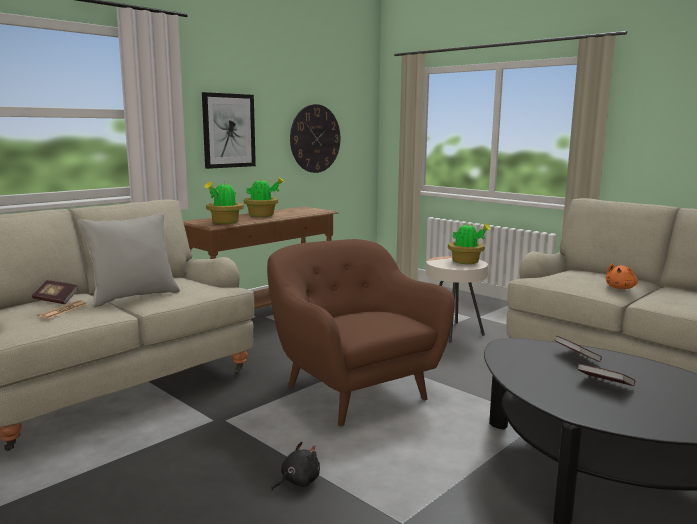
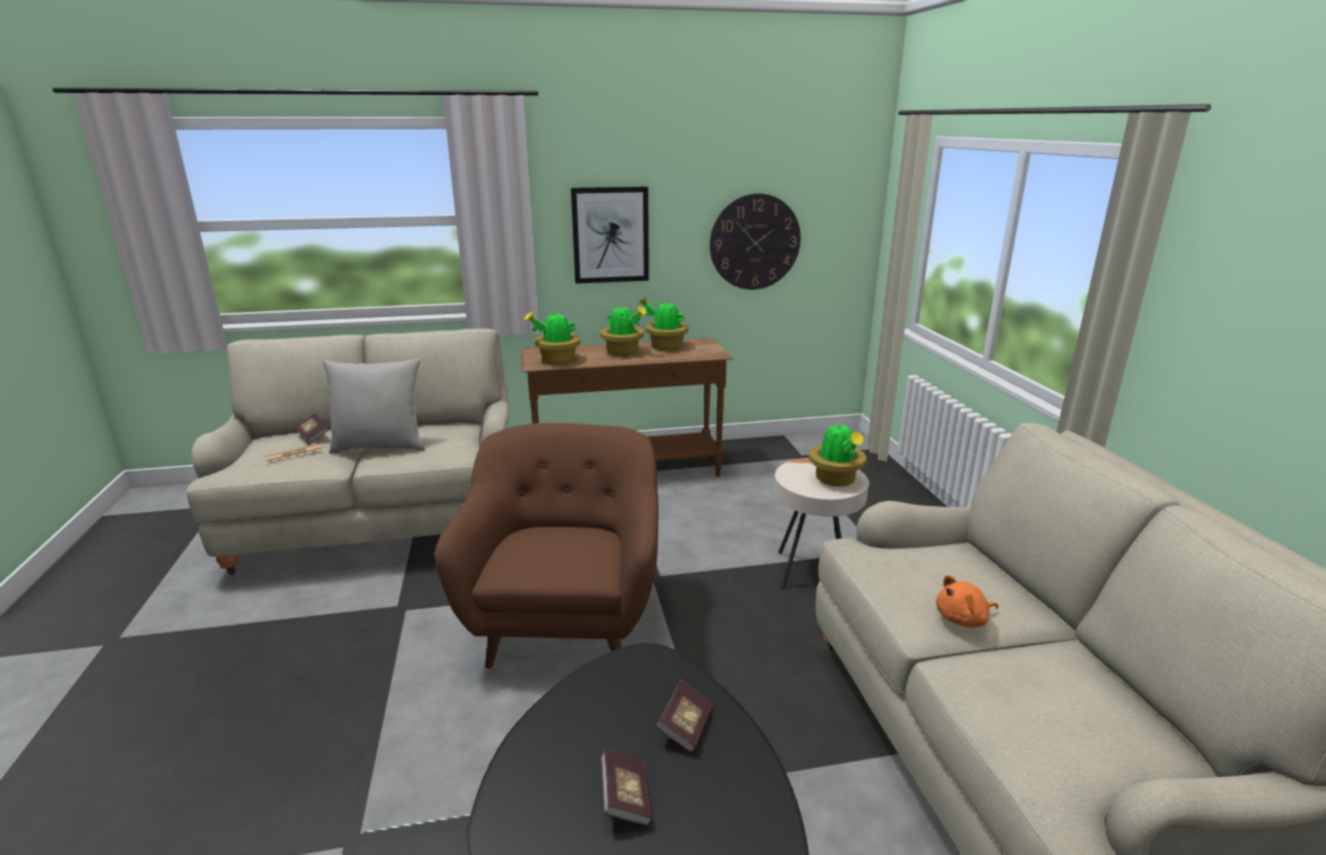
camera: 35 degrees right, 10 degrees up
black plush toy [271,442,320,491] -> none
none -> potted plant [638,297,688,350]

